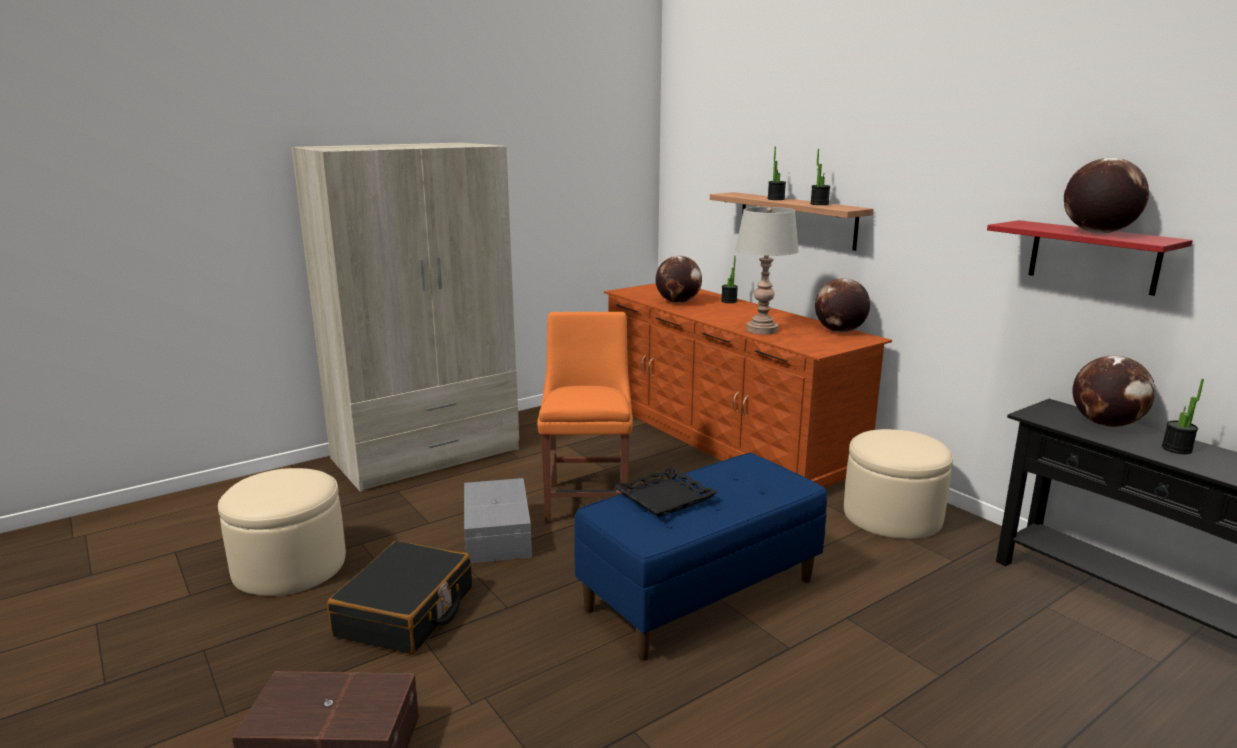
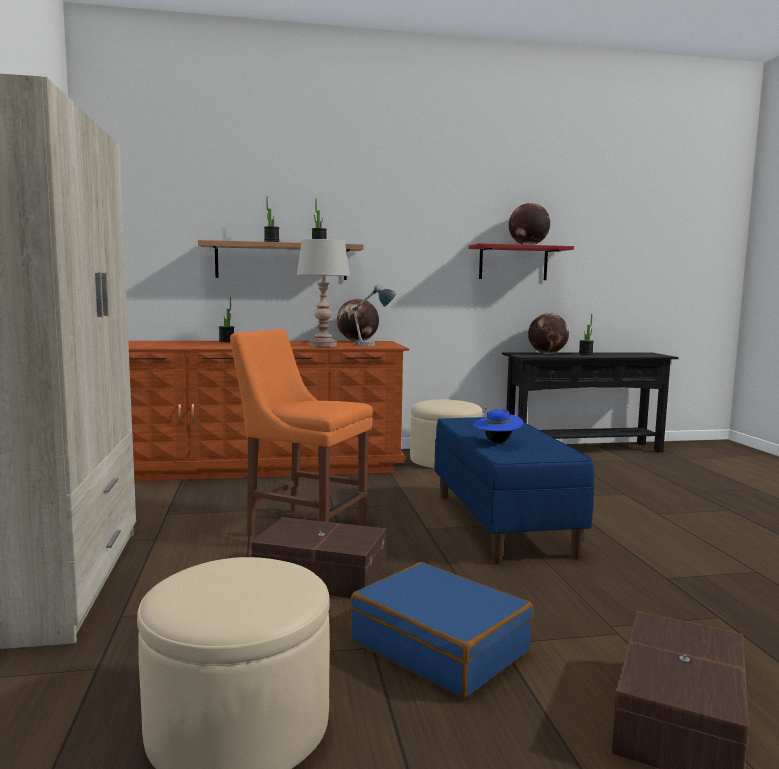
camera: 65 degrees left, 10 degrees down
black suitcase [327,541,472,655] -> blue suitcase [350,562,533,698]
grey storage box [464,478,532,563] -> brown storage box [251,517,386,598]
black tray [614,467,717,517] -> blue hat [473,408,523,443]
globe [655,256,702,303] -> none
none -> table lamp [352,284,396,346]

